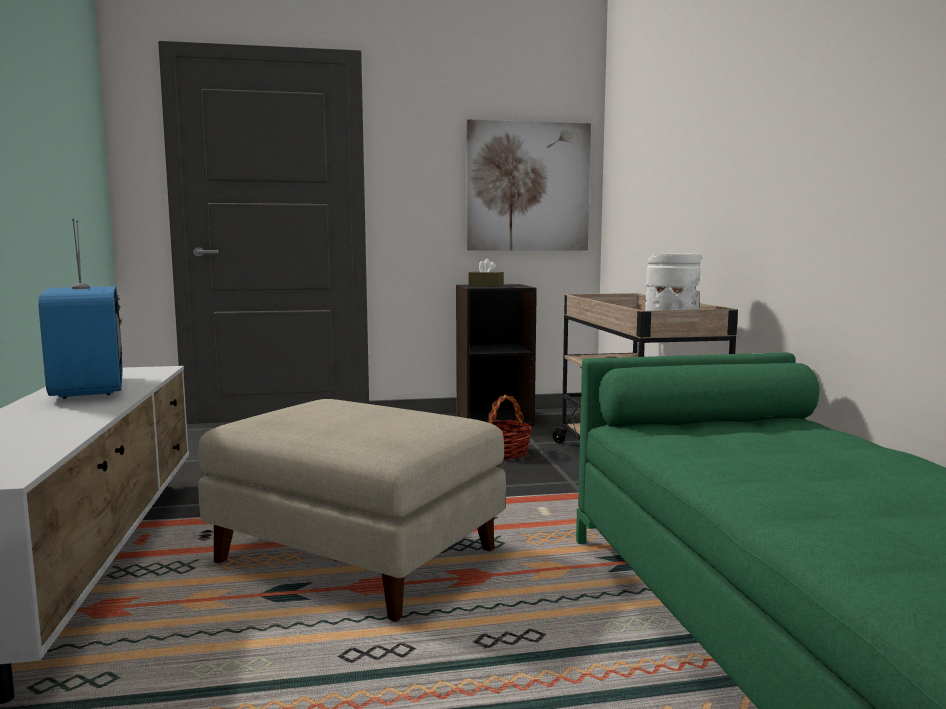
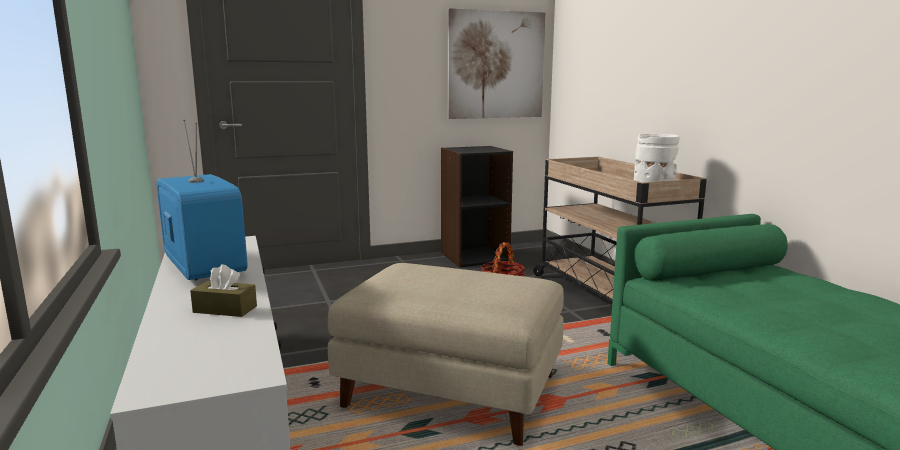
camera: 10 degrees left, 5 degrees up
brown tissue box [469,259,504,287] -> brown tissue box moved to [190,264,257,317]

